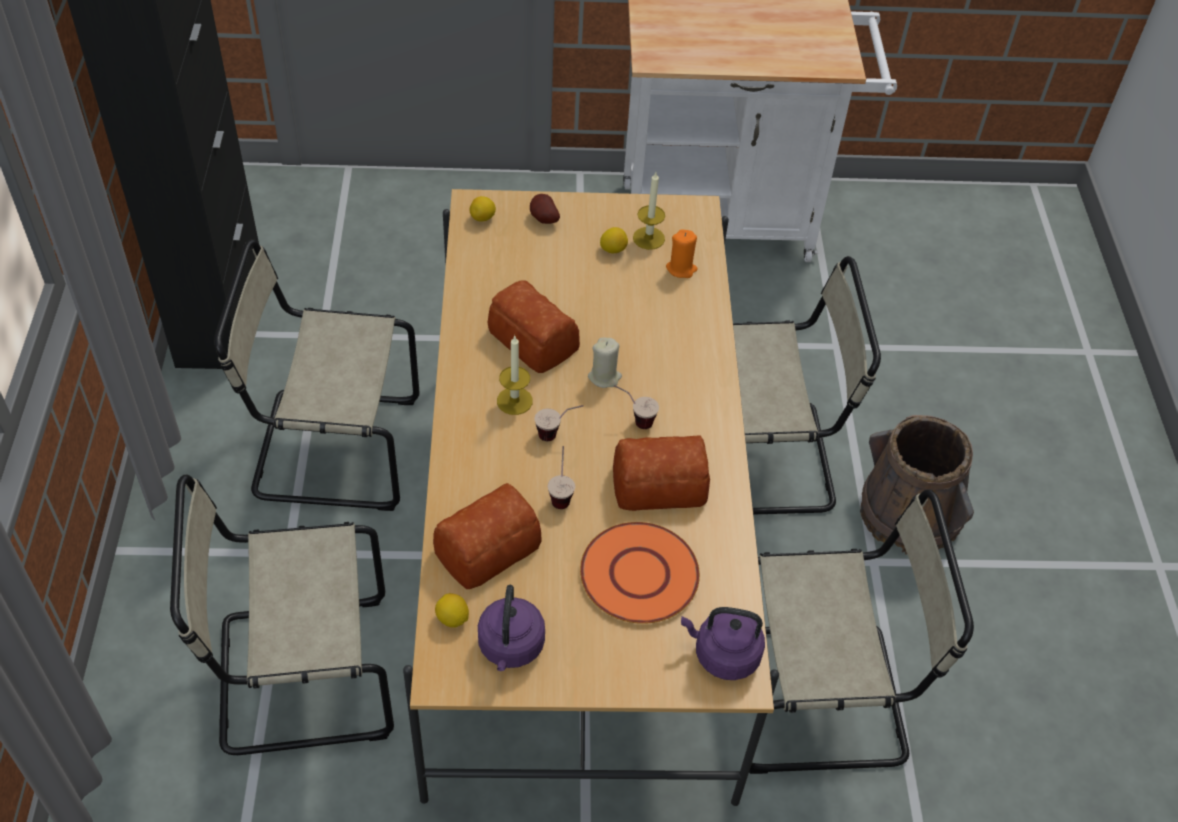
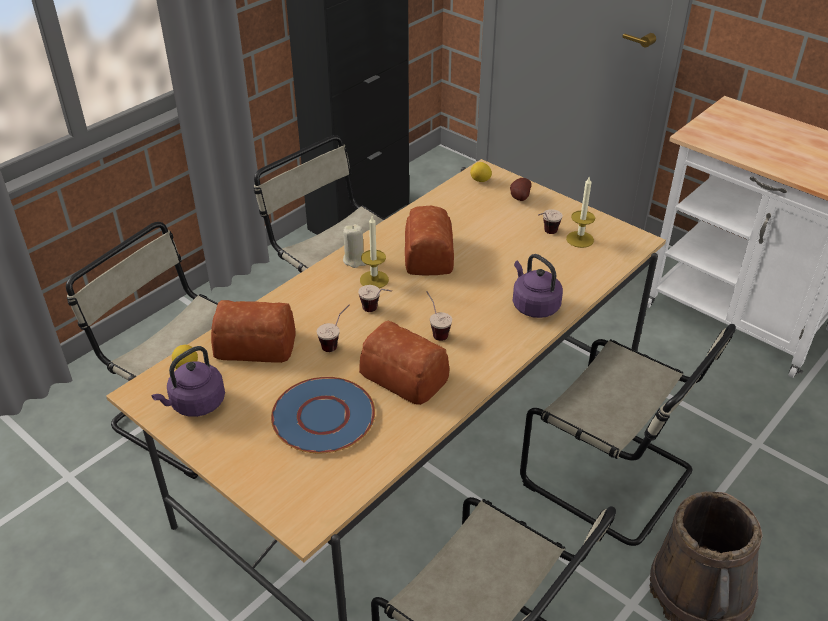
camera: 45 degrees right, 10 degrees down
orange plate [580,522,700,624] -> blue plate [271,377,375,453]
beige candle [588,338,622,388] -> beige candle moved to [343,224,366,268]
lemon [600,227,628,253] -> cup [538,209,563,234]
orange candle [666,229,698,278] -> none
purple kettle [681,607,765,680] -> purple kettle moved to [513,254,563,318]

